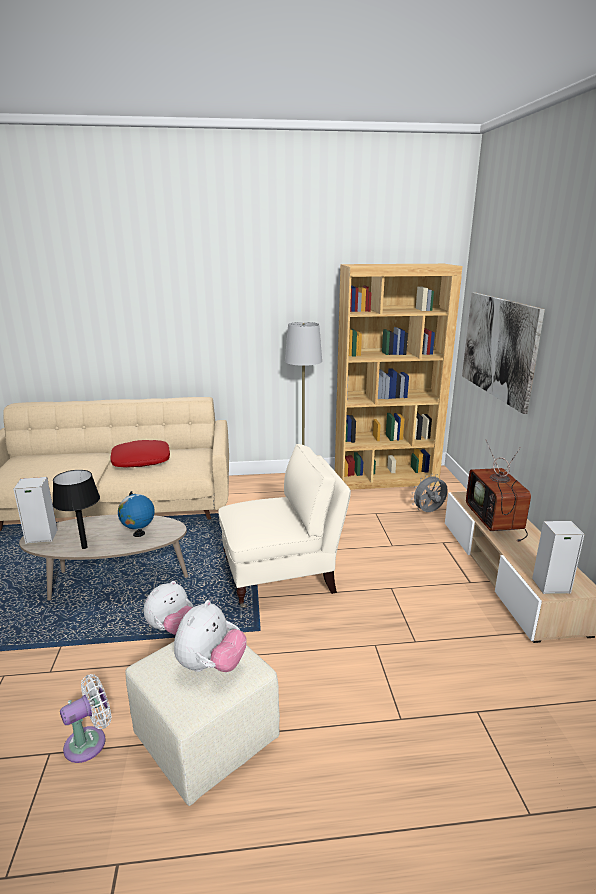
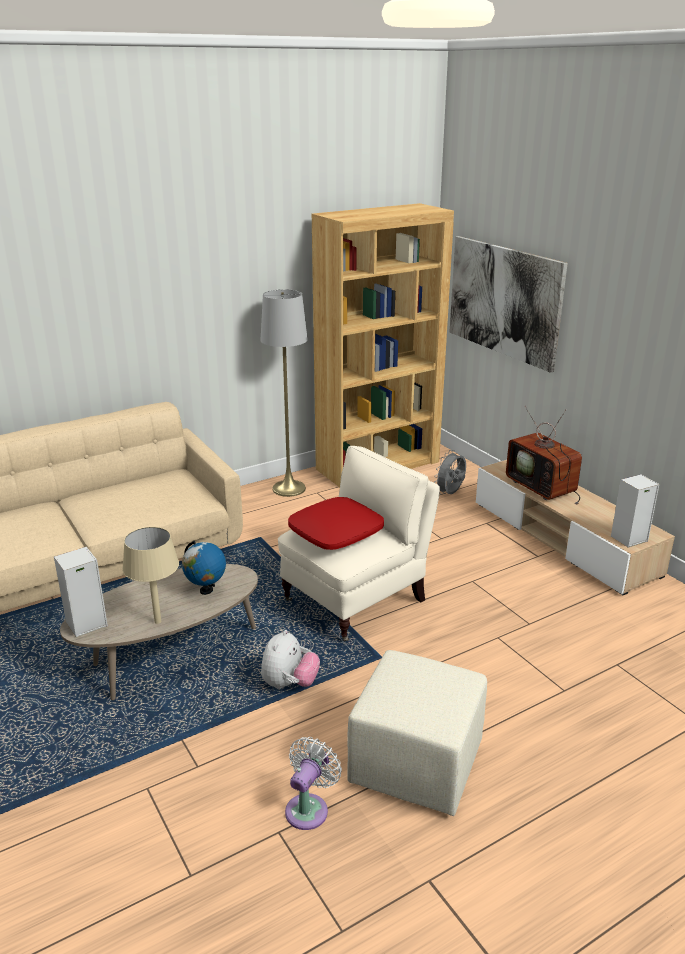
camera: 25 degrees left, 5 degrees up
black table lamp [52,470,100,549] -> beige table lamp [122,527,179,624]
red pillow [111,440,170,468] -> red pillow moved to [288,497,384,550]
plush toy [174,600,247,672] -> none

